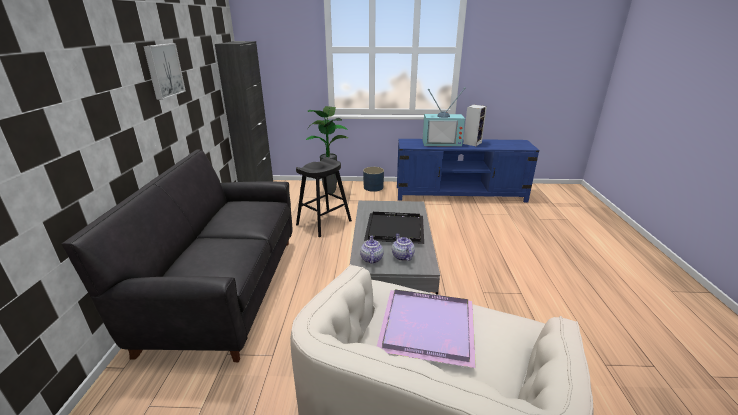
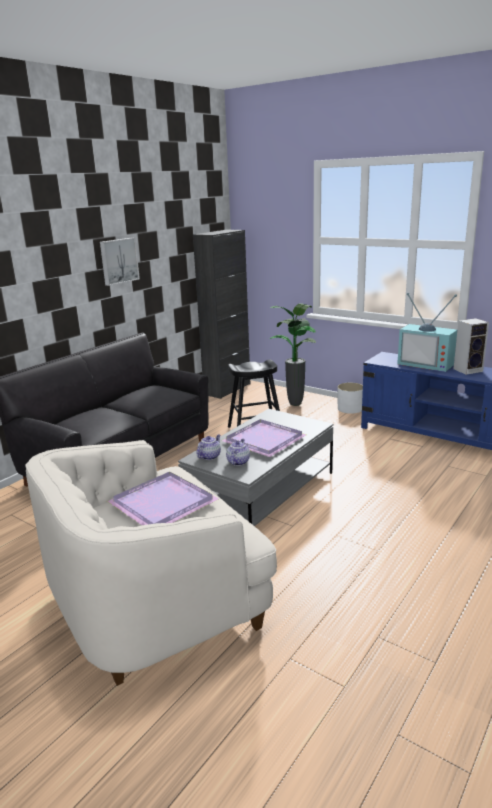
camera: 35 degrees right, 5 degrees down
blue planter [363,167,384,192] -> white planter [338,383,363,414]
black tray [364,212,424,244] -> purple tray [222,419,306,457]

